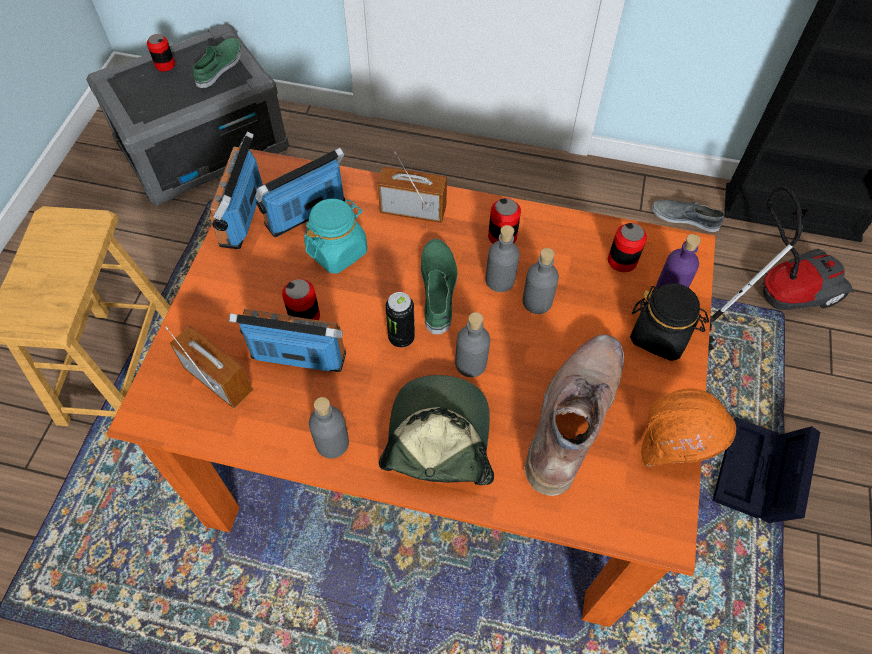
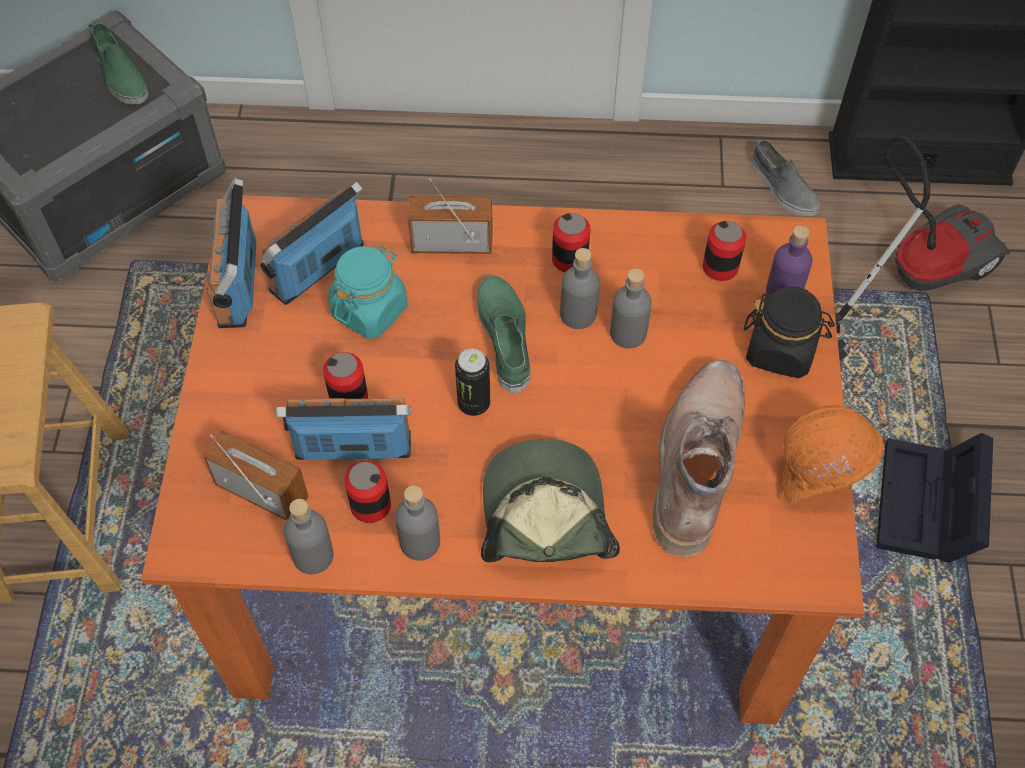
camera: 10 degrees left, 0 degrees up
can [147,34,175,72] -> can moved to [344,461,391,523]
green shoe [193,38,242,88] -> green shoe turned 135 degrees clockwise [91,23,148,104]
grey bottle [455,312,490,377] -> grey bottle moved to [284,499,334,574]
grey shoe [652,200,724,232] -> grey shoe turned 135 degrees counterclockwise [751,140,820,216]

